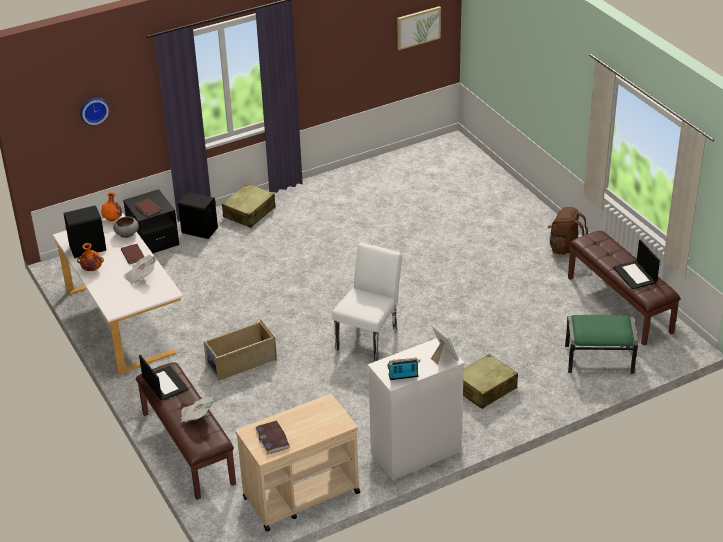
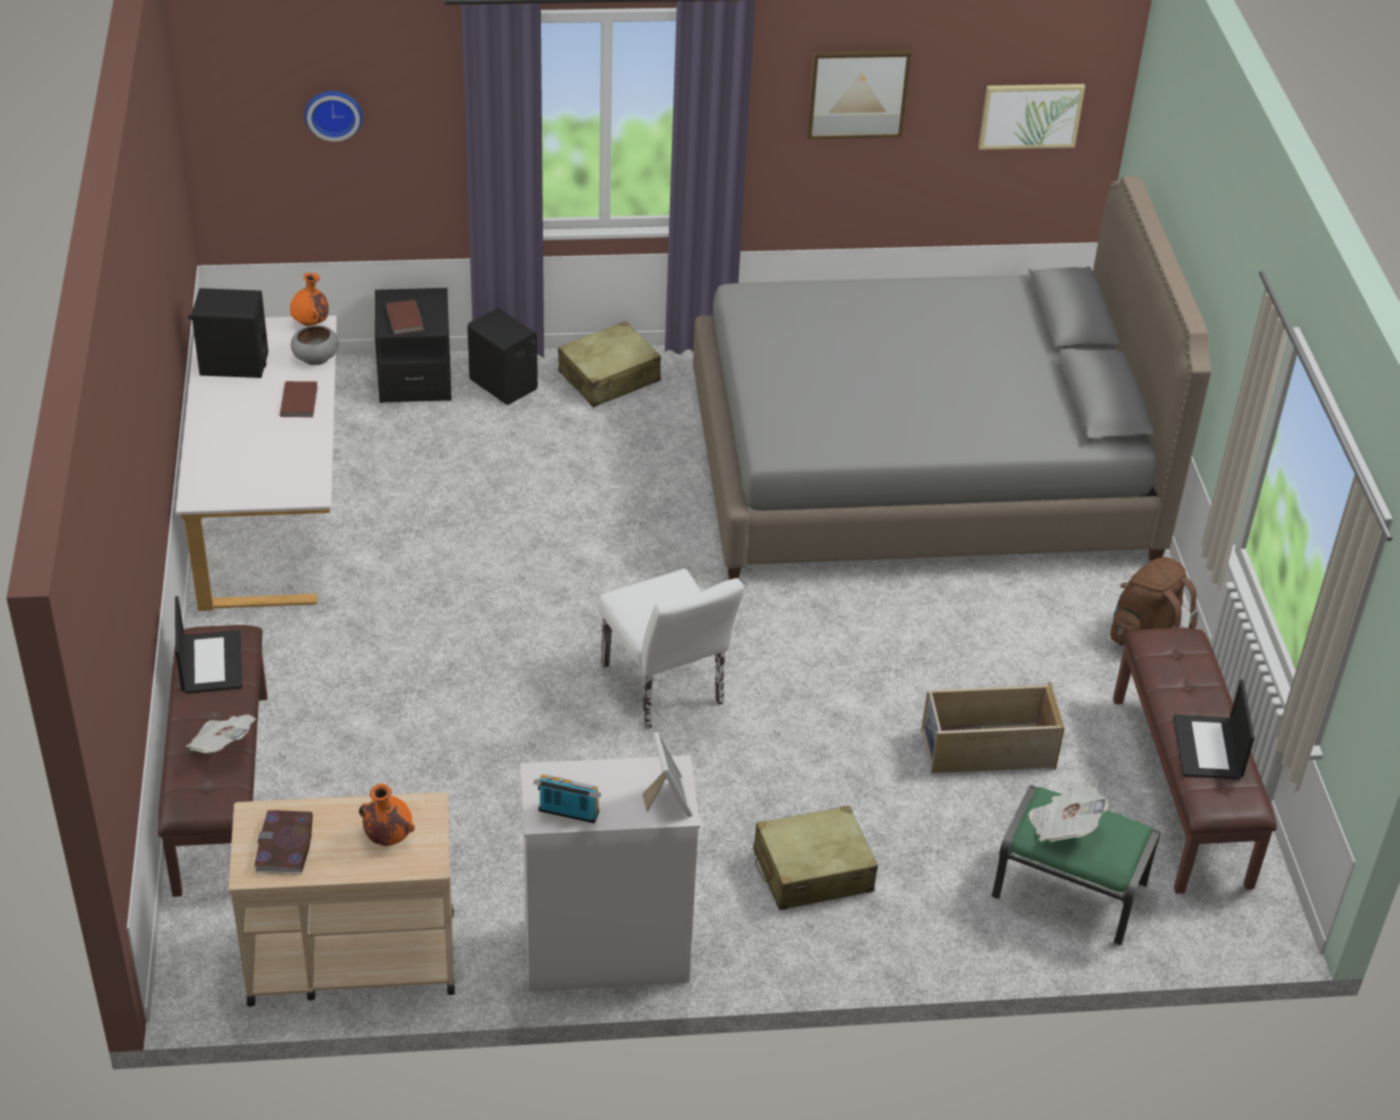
camera: 20 degrees right, 5 degrees up
orange vase [77,243,104,271] -> orange vase moved to [359,784,415,846]
newspaper [124,255,157,284] -> newspaper moved to [1028,787,1108,841]
beige storage box [203,320,277,381] -> beige storage box moved to [921,681,1065,773]
white chair [332,243,402,361] -> white chair turned 105 degrees clockwise [599,569,744,729]
none -> grey bed [693,176,1212,580]
none -> picture [807,50,911,139]

